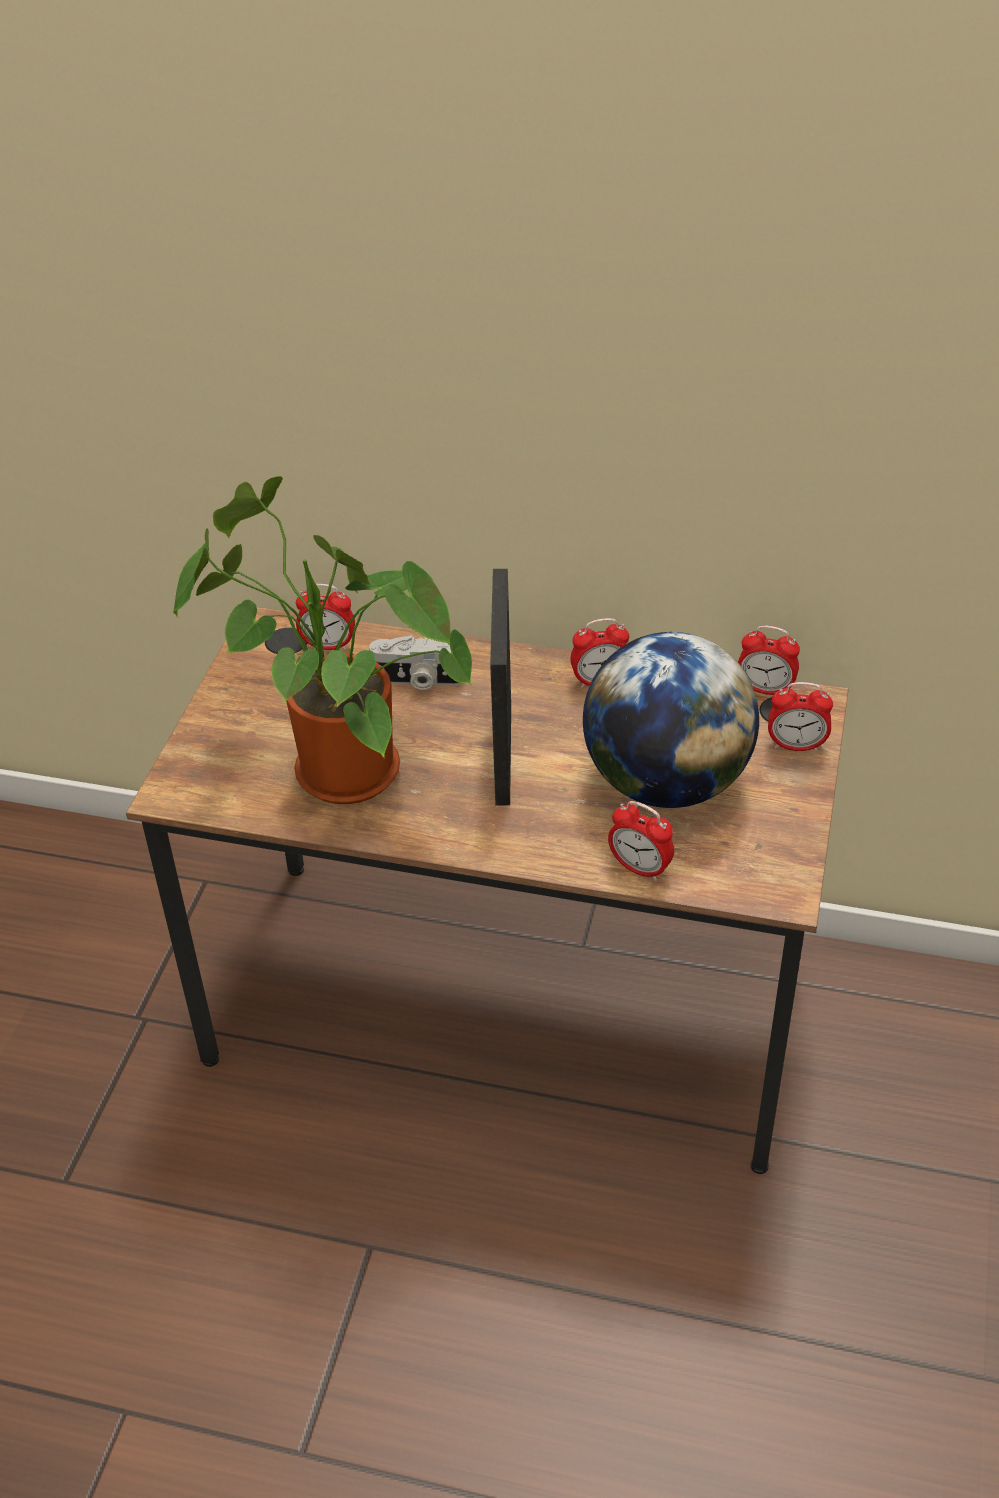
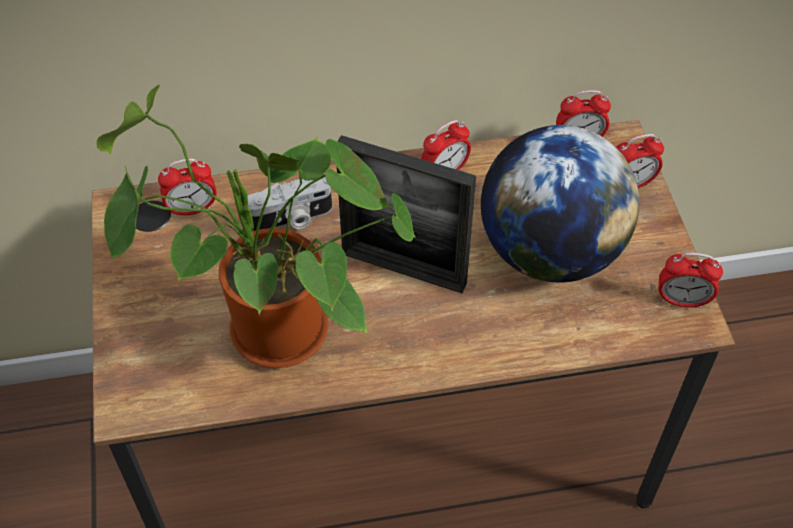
camera: 25 degrees left, 10 degrees up
picture frame [490,569,511,805] -> picture frame turned 45 degrees counterclockwise [337,135,476,293]
alarm clock [608,801,674,881] -> alarm clock moved to [658,253,723,308]

